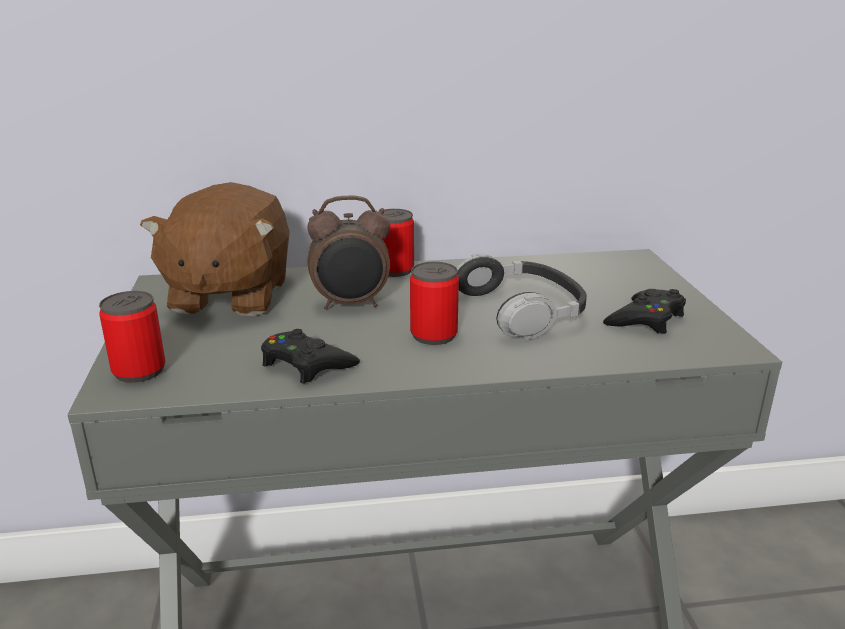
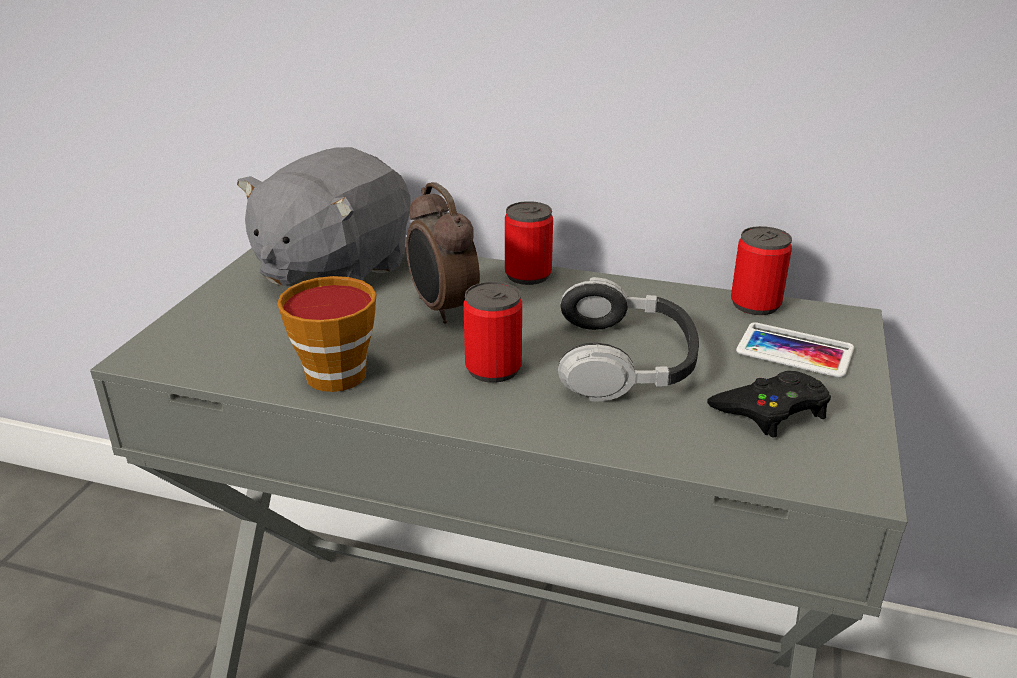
camera: 25 degrees right, 5 degrees up
can [99,291,165,383] -> can moved to [731,226,792,315]
brown plush toy [140,182,290,316] -> grey plush toy [237,147,411,286]
black game controller [261,329,360,383] -> cup [277,276,376,392]
alarm clock [308,195,390,309] -> alarm clock turned 45 degrees clockwise [406,182,480,324]
none -> phone [736,322,854,378]

